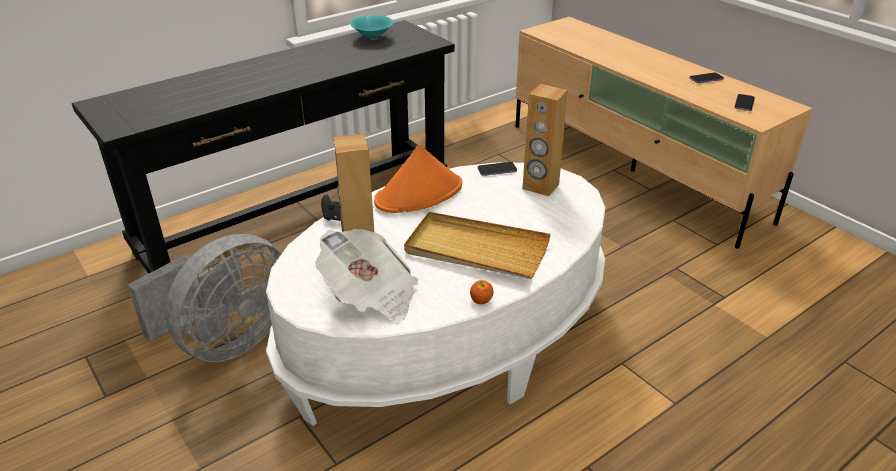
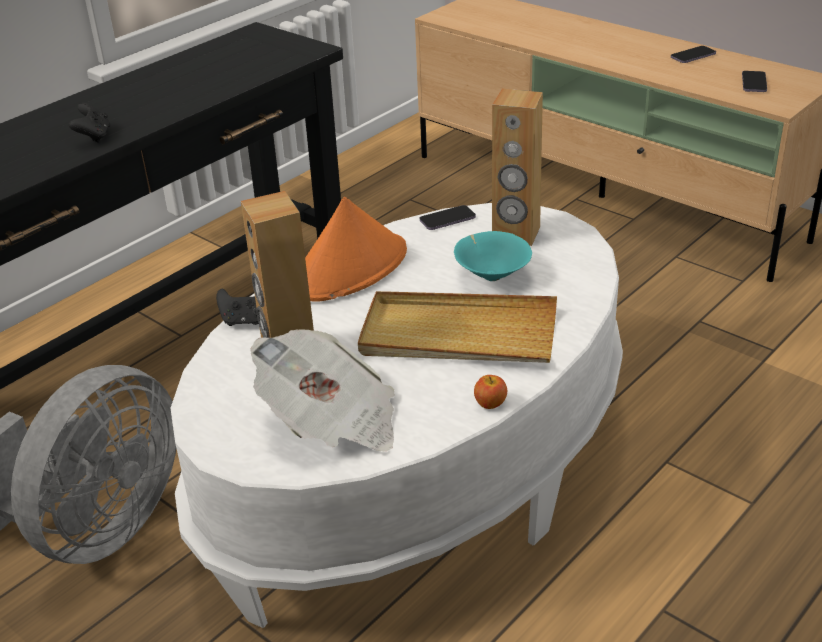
camera: 10 degrees left, 0 degrees up
turquoise bowl [350,15,393,40] -> turquoise bowl moved to [454,231,532,281]
none -> black game controller [69,103,110,143]

